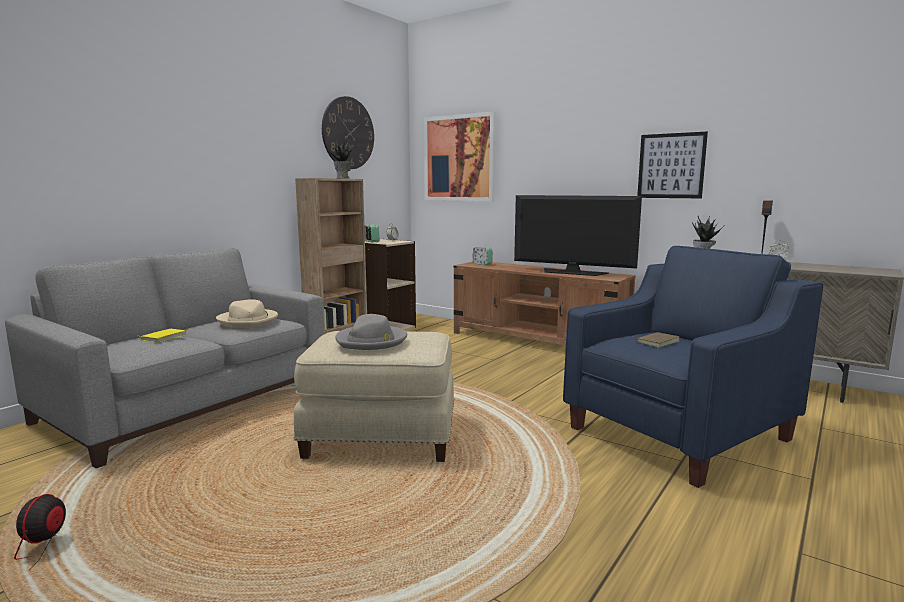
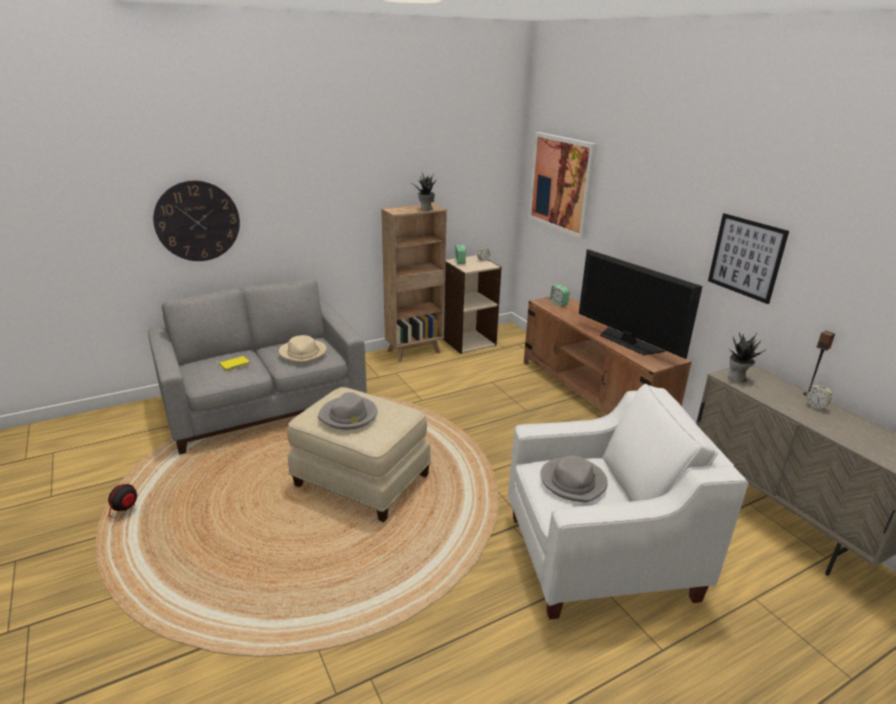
camera: 25 degrees right, 15 degrees up
wall clock [322,96,374,169] -> wall clock moved to [153,181,240,261]
blue armchair [563,246,823,488] -> white armchair [508,384,748,620]
brown book [635,332,679,348] -> grey hat [540,456,608,503]

